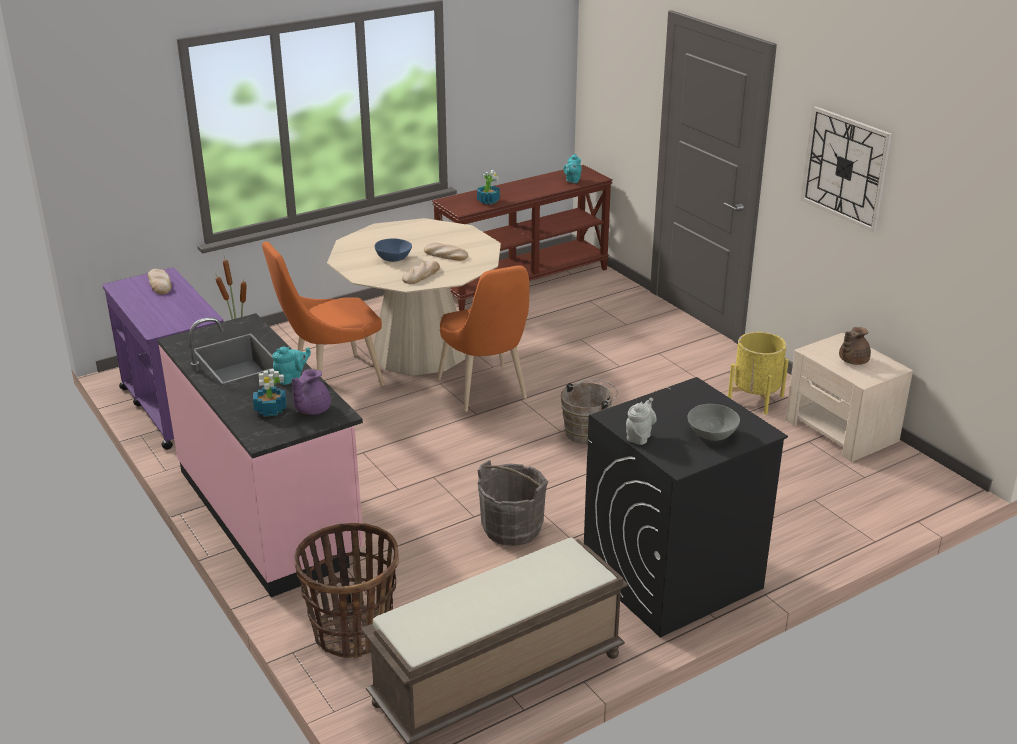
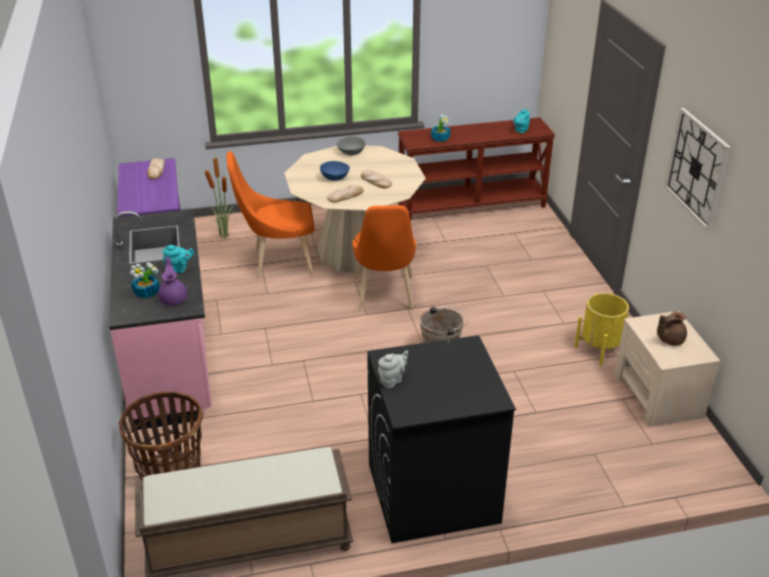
camera: 20 degrees right, 5 degrees up
purple teapot [292,369,331,415] -> purple teapot turned 120 degrees clockwise [158,257,187,306]
grey bucket [477,460,548,546] -> none
grey bowl [688,404,740,441] -> grey bowl moved to [337,136,365,156]

